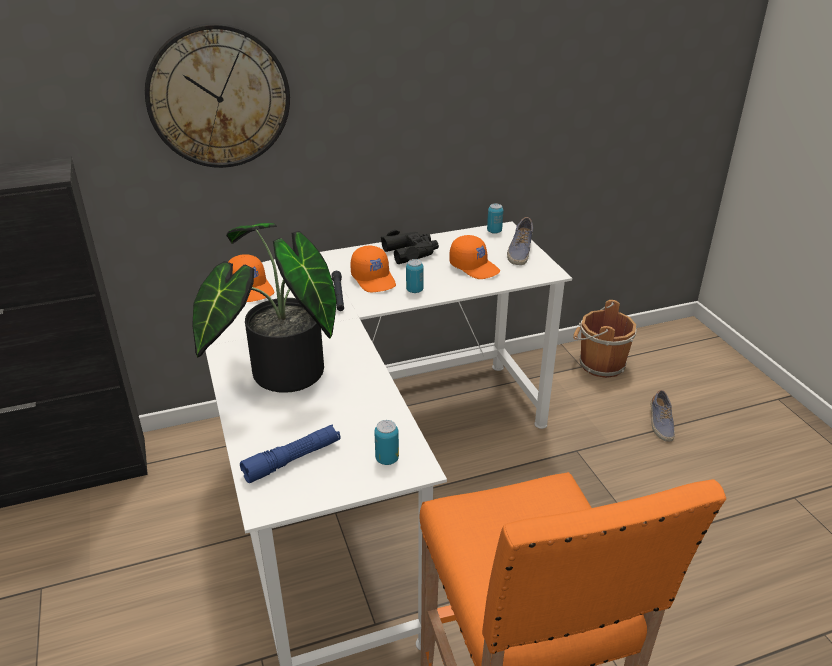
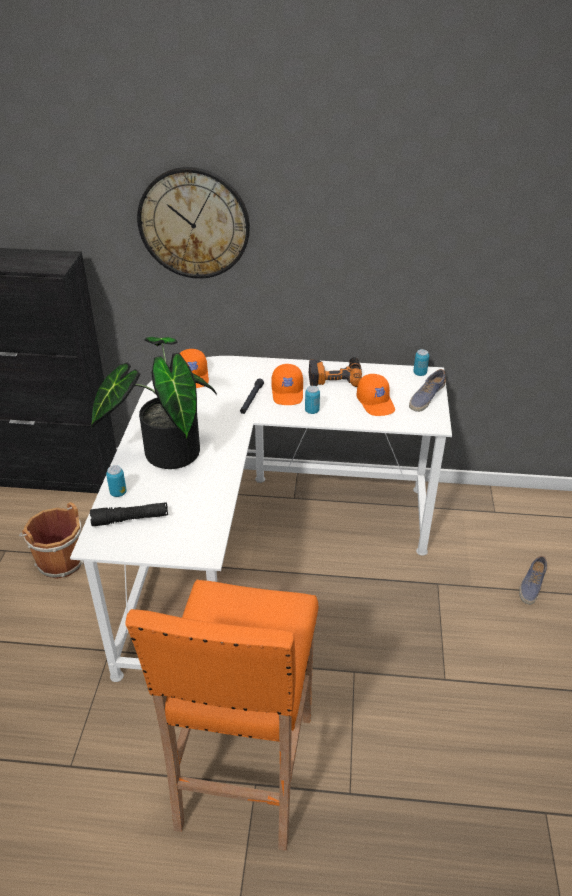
camera: 25 degrees right, 5 degrees up
blue flashlight [240,424,340,483] -> black flashlight [90,503,168,526]
can [374,420,399,465] -> can moved to [106,465,126,497]
black binoculars [381,230,439,264] -> power drill [309,357,362,387]
brown bucket [573,300,637,378] -> brown bucket moved to [19,502,84,579]

